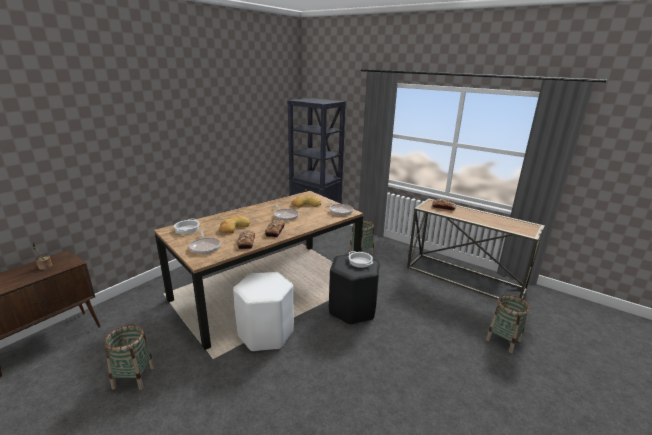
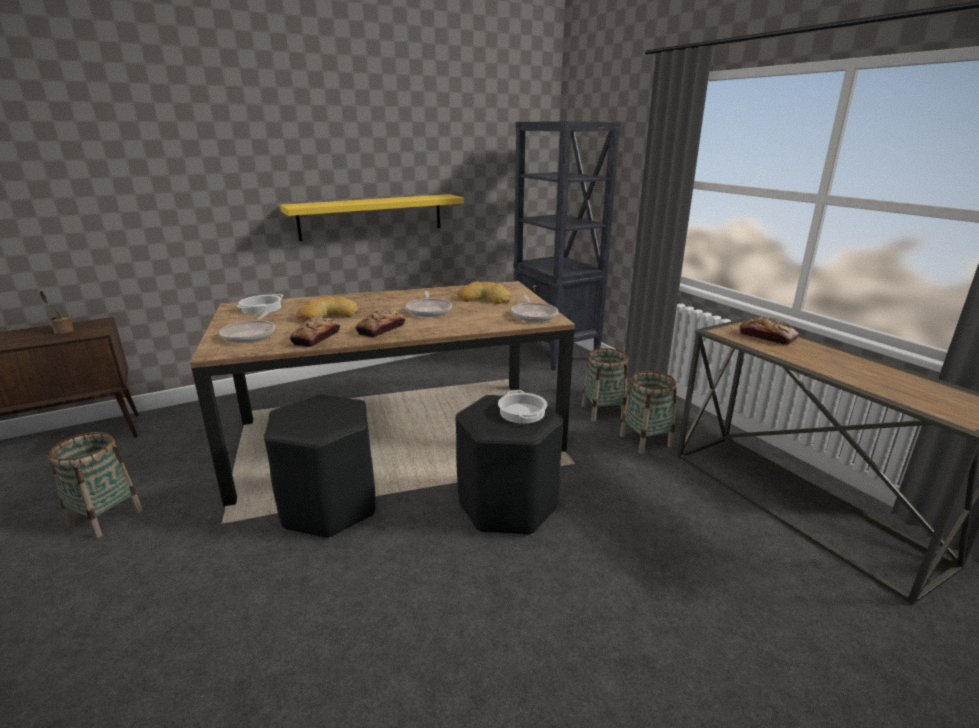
camera: 25 degrees right, 0 degrees up
white stool [233,272,294,352] -> black stool [264,394,376,539]
basket [486,295,530,353] -> basket moved to [620,371,677,454]
none -> yellow shelf [280,194,464,241]

